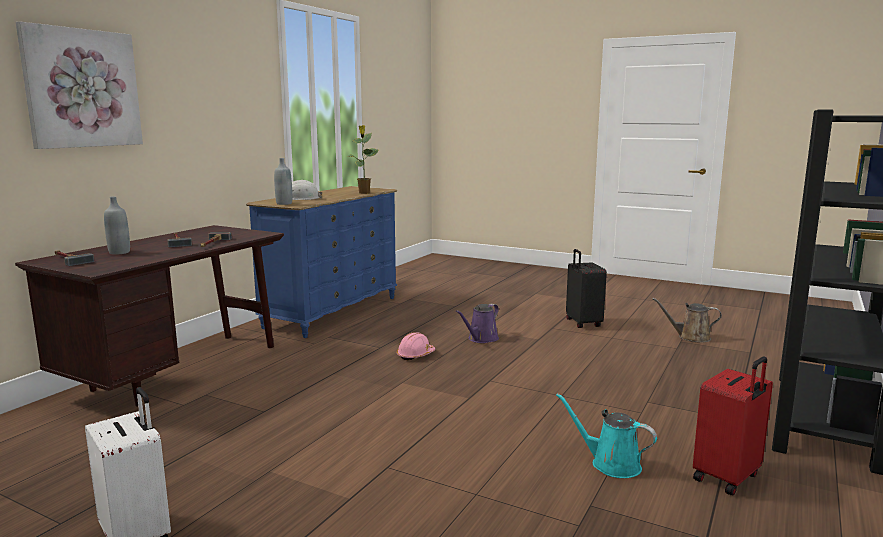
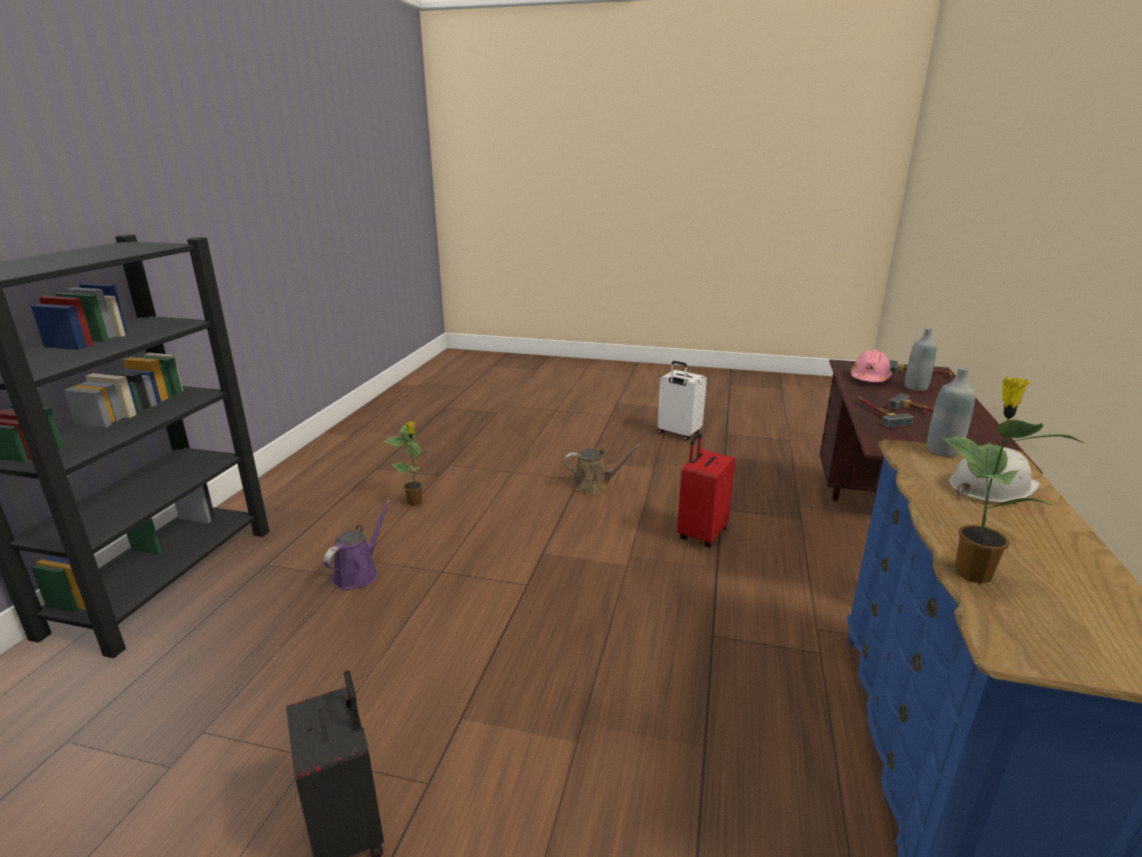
camera: 165 degrees right, 10 degrees up
picture [16,21,143,149] -> none
pink hard hat [396,332,435,360] -> pink hard hat moved to [850,350,892,382]
purple watering can [456,304,499,343] -> purple watering can moved to [324,500,391,590]
turquoise watering can [556,393,657,478] -> potted plant [384,422,432,506]
brown watering can [652,298,722,343] -> brown watering can moved to [564,445,641,494]
red suitcase [693,356,773,495] -> red suitcase moved to [677,433,735,548]

